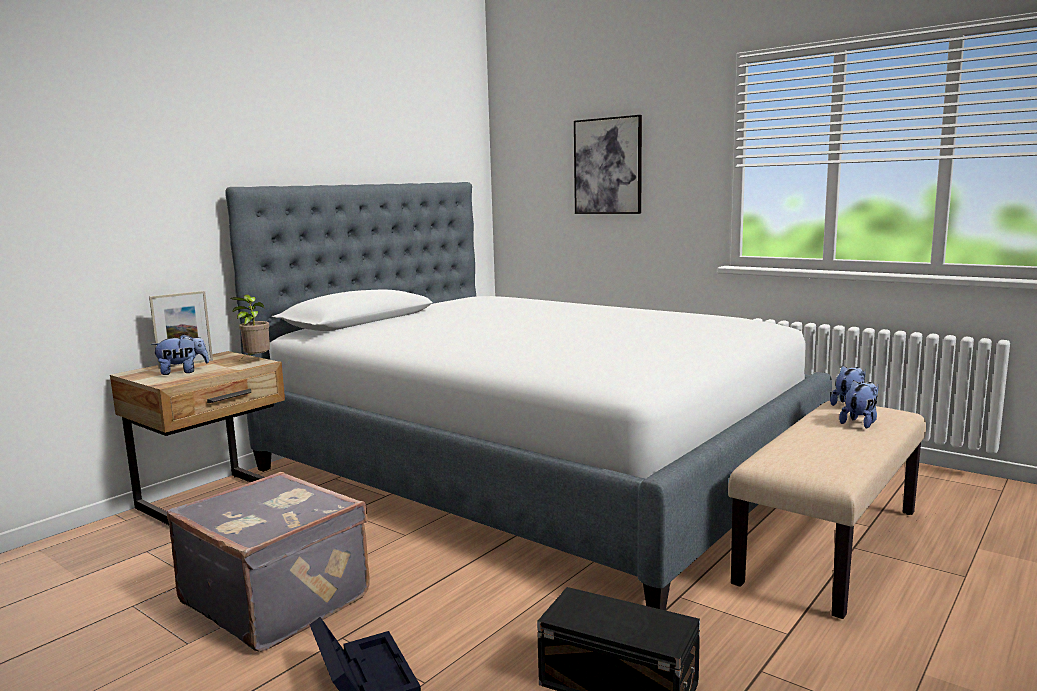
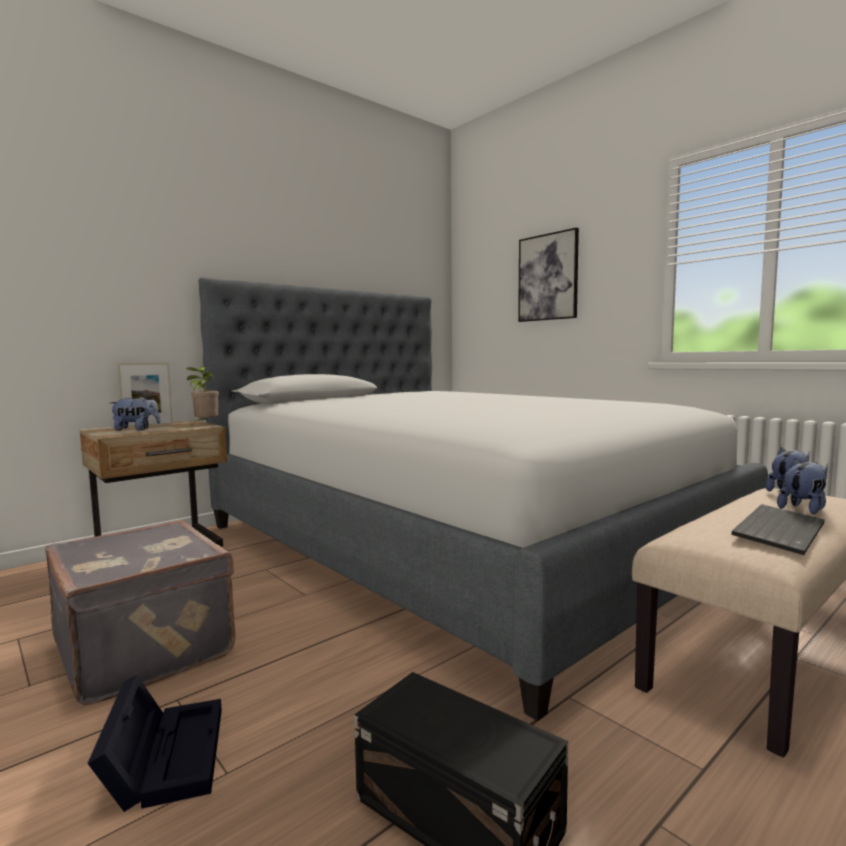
camera: 10 degrees right, 5 degrees down
none -> keyboard [731,504,825,555]

